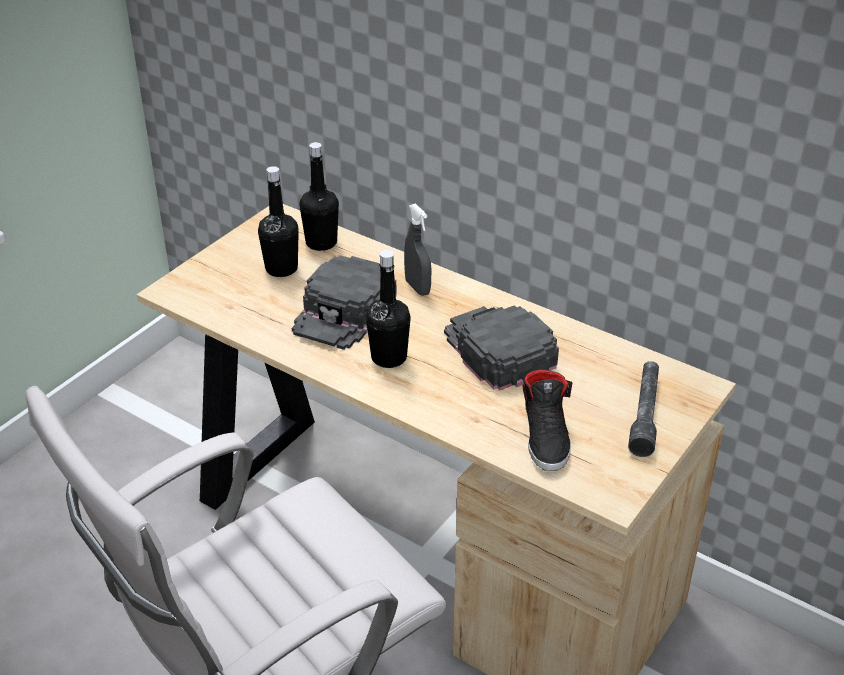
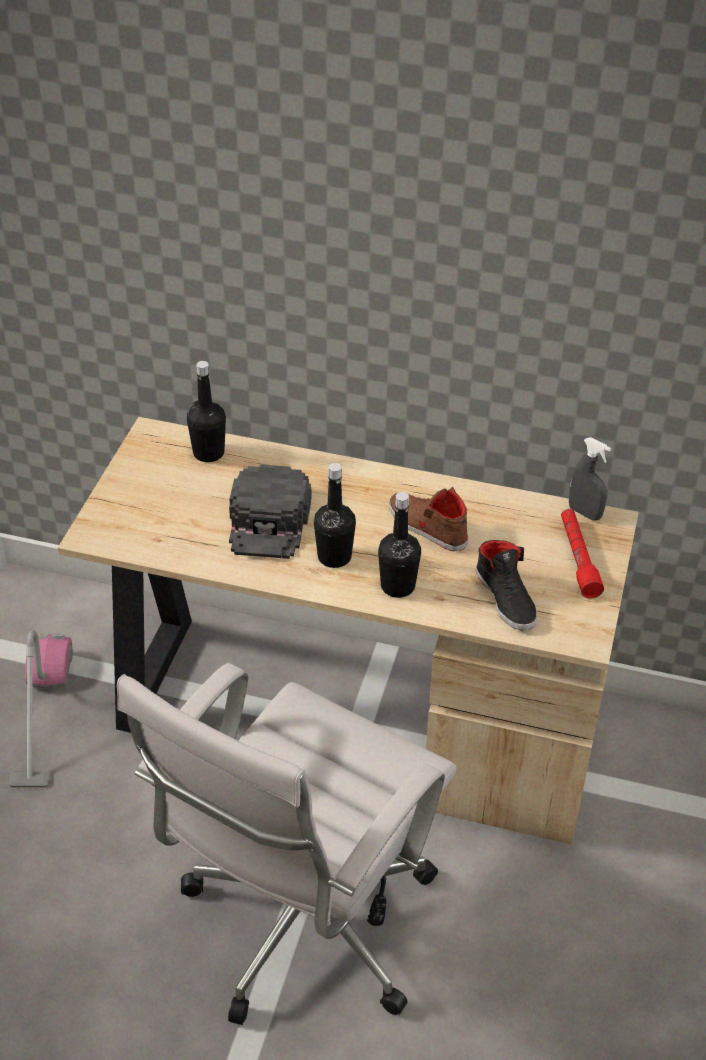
camera: 20 degrees left, 5 degrees up
black bottle [258,166,299,277] -> black bottle moved to [378,492,421,598]
grey spray bottle [404,204,432,296] -> grey spray bottle moved to [569,437,611,521]
black cap [444,305,559,390] -> brown shoe [389,487,468,551]
grey flashlight [628,361,659,457] -> red flashlight [561,509,604,598]
none -> vacuum cleaner [9,630,73,788]

